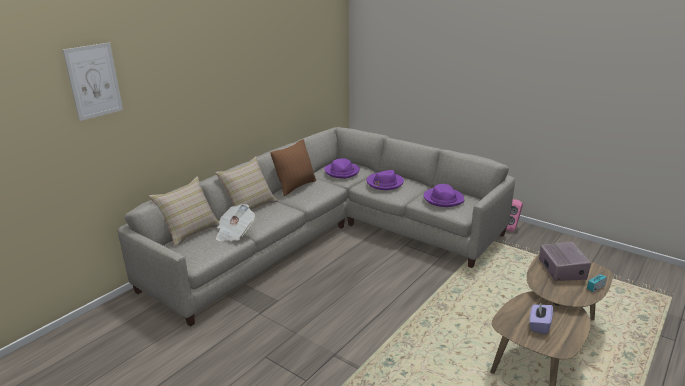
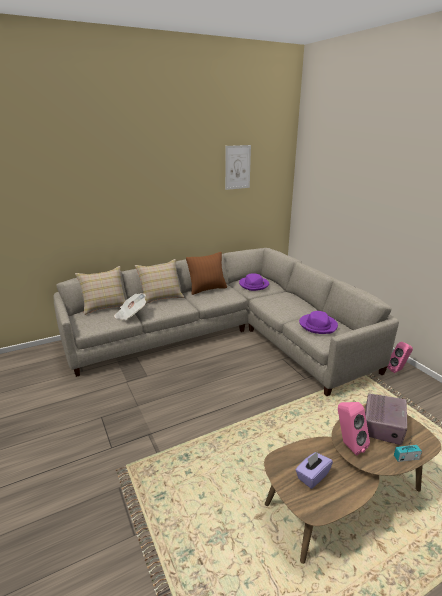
camera: 25 degrees right, 0 degrees up
picture [63,43,123,121] -> picture moved to [225,145,251,190]
purple hat [367,170,404,190] -> none
none -> pink speaker [338,402,370,456]

